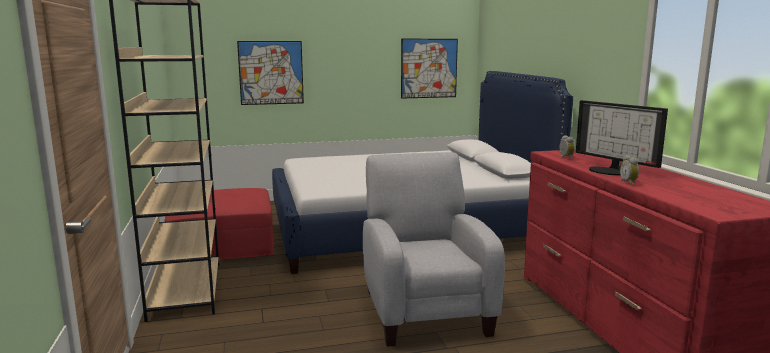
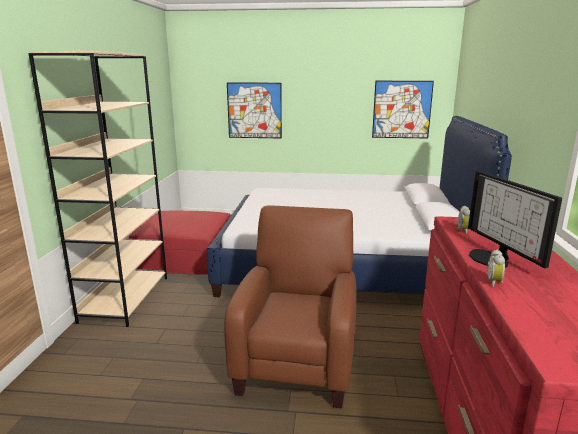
camera: 20 degrees right, 5 degrees up
grey armchair [363,152,505,347] -> brown armchair [224,205,357,408]

